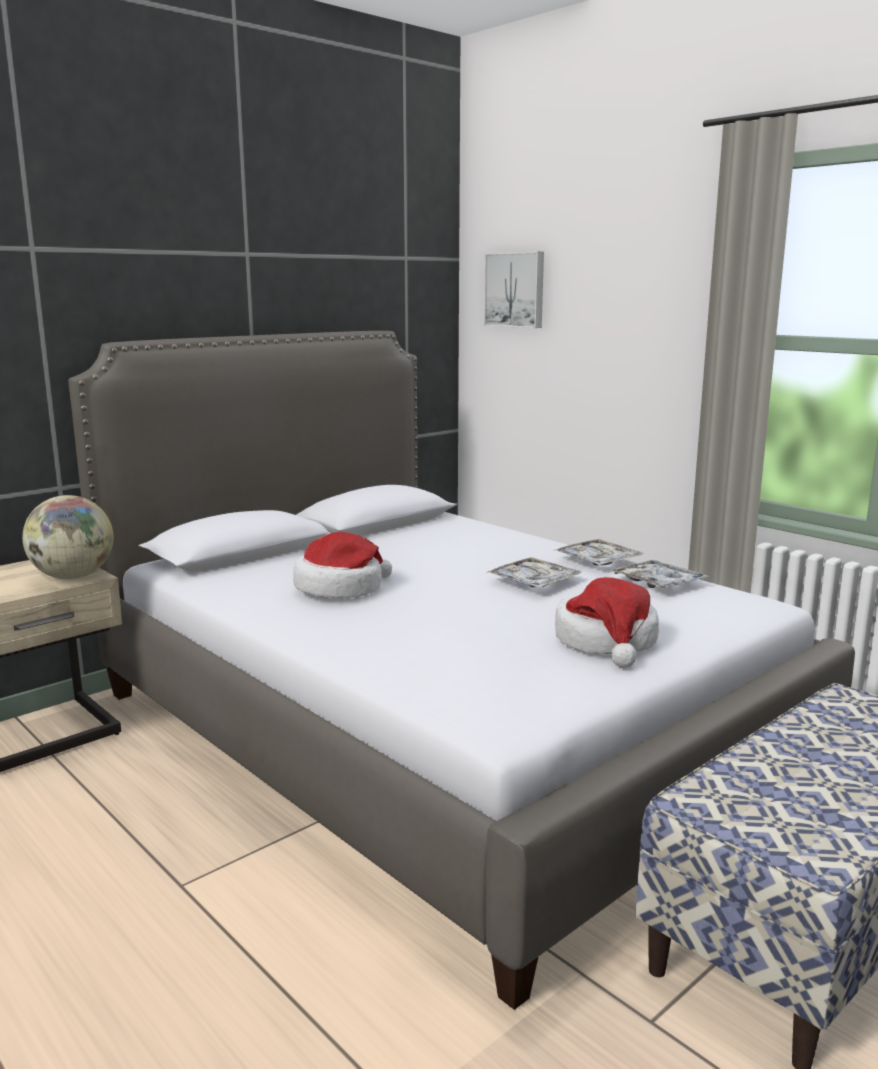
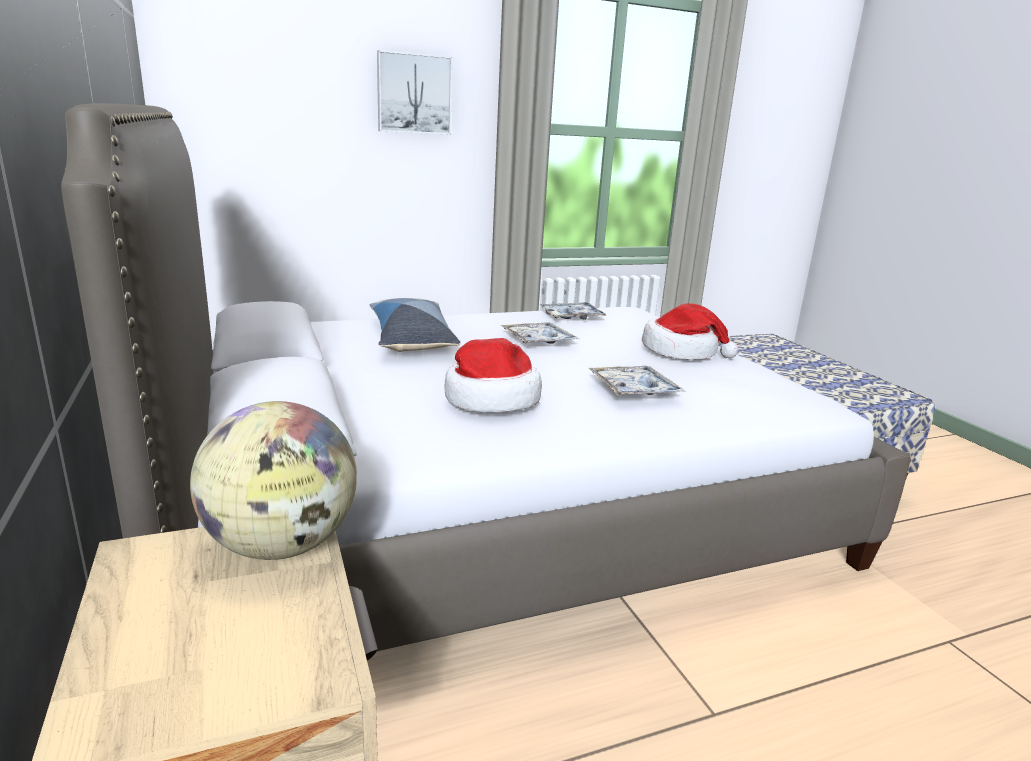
camera: 70 degrees left, 5 degrees up
picture [484,252,544,328] -> picture moved to [377,50,452,135]
tray [556,539,643,565] -> tray moved to [588,366,686,396]
none -> pillow [370,298,460,352]

